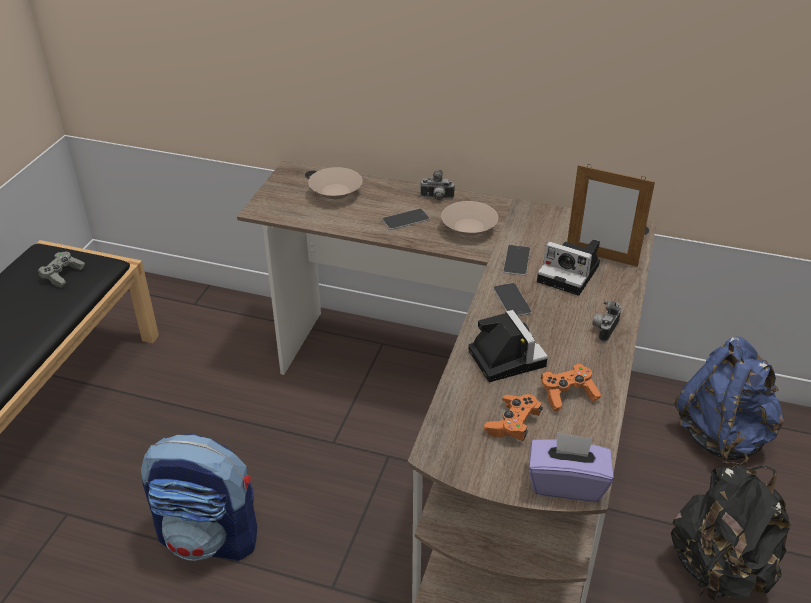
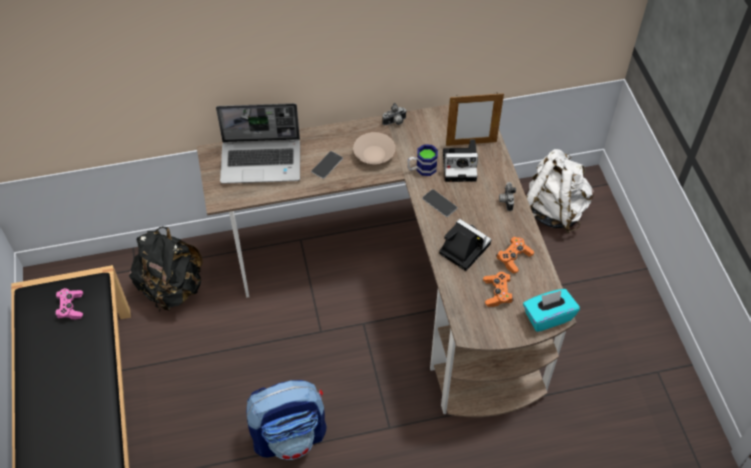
camera: 30 degrees left, 15 degrees up
grey game controller [38,252,85,288] -> pink game controller [55,288,83,319]
beige bowl [308,167,362,199] -> laptop [216,103,300,184]
camera [420,170,454,200] -> camera moved to [382,103,407,125]
phone [503,245,530,275] -> mug [407,144,438,176]
purple tissue box [529,432,614,502] -> turquoise tissue box [523,289,580,332]
black backpack [671,465,791,601] -> black backpack moved to [129,226,202,311]
blue backpack [674,337,784,465] -> white backpack [526,149,594,233]

